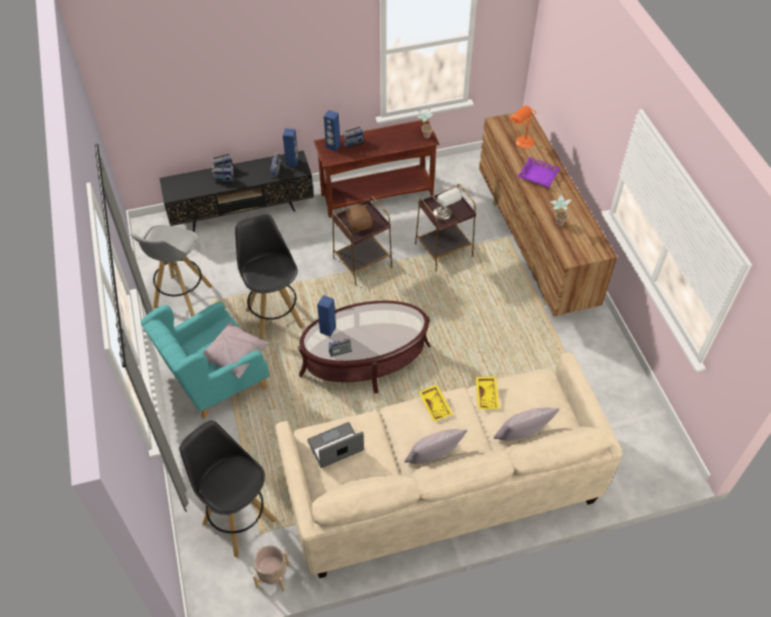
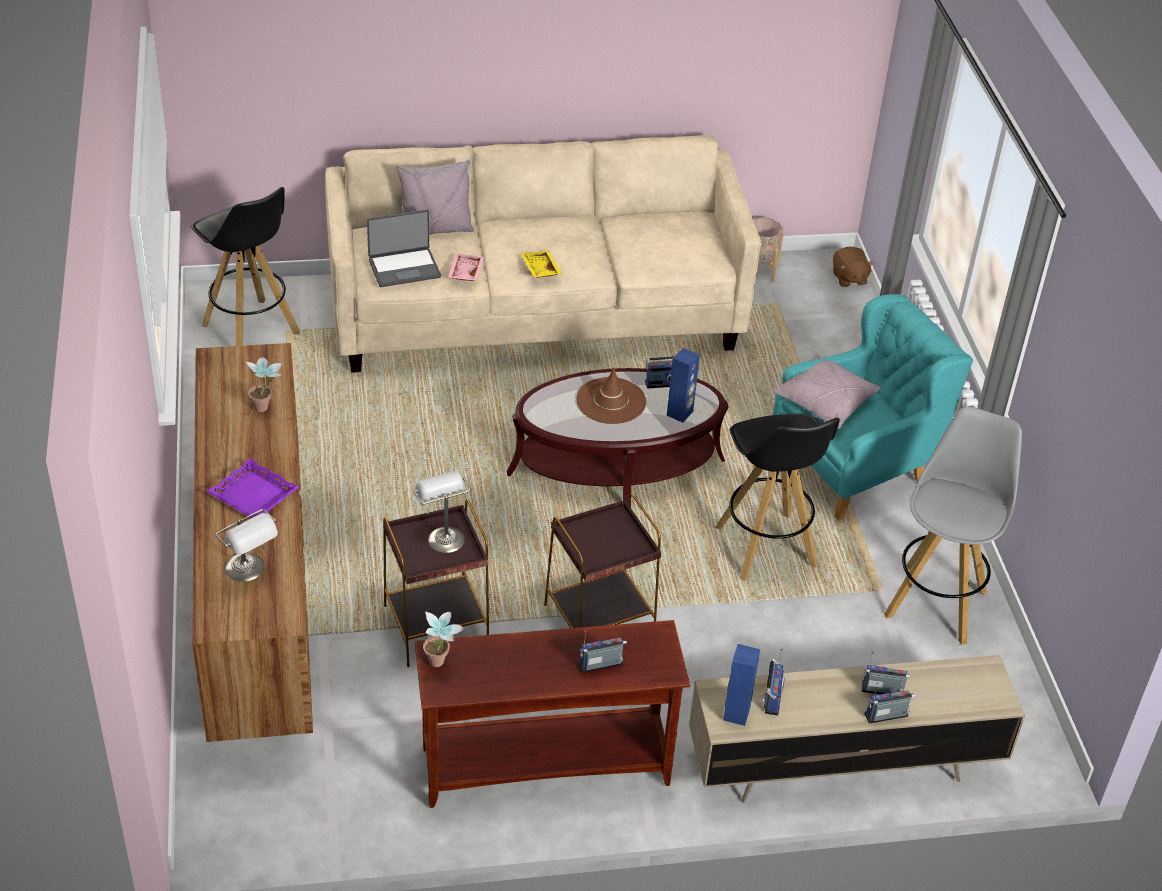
camera: 175 degrees left, 10 degrees down
black tv stand [159,150,314,232] -> beige tv stand [689,655,1025,803]
black stool [180,421,276,557] -> black stool moved to [191,187,300,346]
laptop [307,422,364,468] -> laptop moved to [367,210,441,287]
blue speaker [324,110,341,151] -> none
brown plush toy [345,204,372,233] -> brown plush toy moved to [833,247,874,287]
purple pillow [404,429,467,464] -> none
yellow tray [476,377,499,409] -> pink tray [448,253,484,281]
orange table lamp [510,106,537,148] -> white table lamp [215,509,278,582]
none -> brown hat [576,367,646,424]

